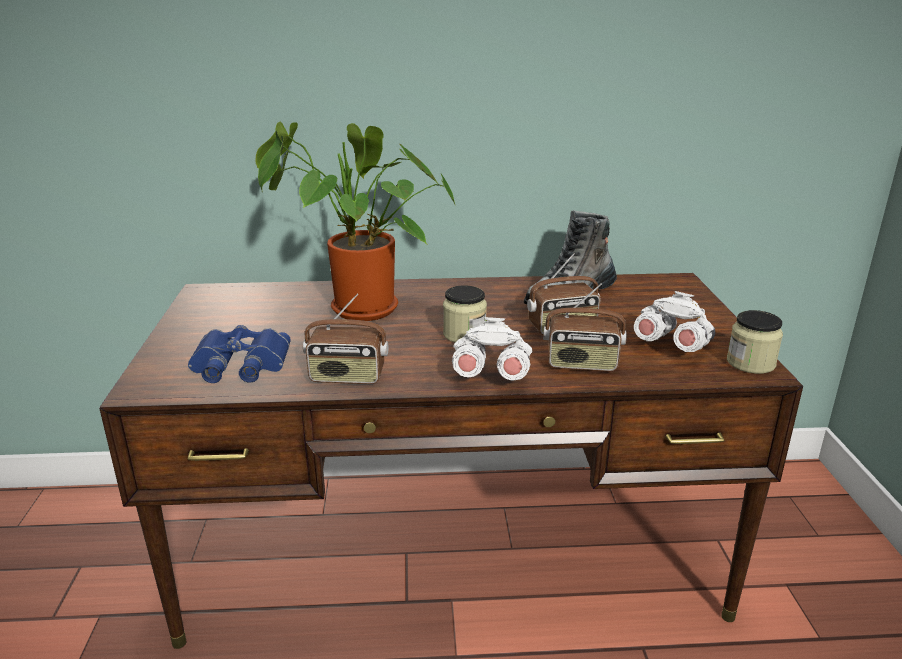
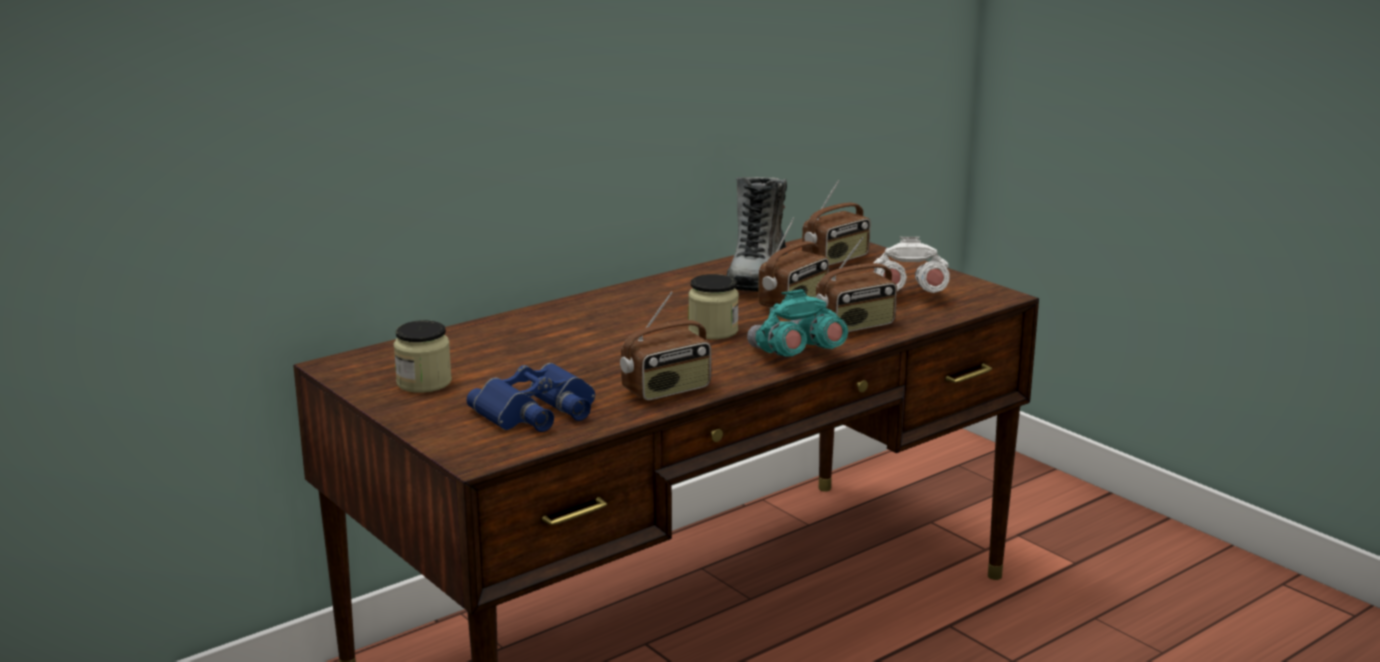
camera: 35 degrees left, 5 degrees down
potted plant [255,122,456,321] -> none
white binoculars [452,317,532,381] -> turquoise binoculars [747,289,848,357]
jar [727,310,783,374] -> jar moved to [393,320,452,393]
none -> radio [802,180,870,266]

